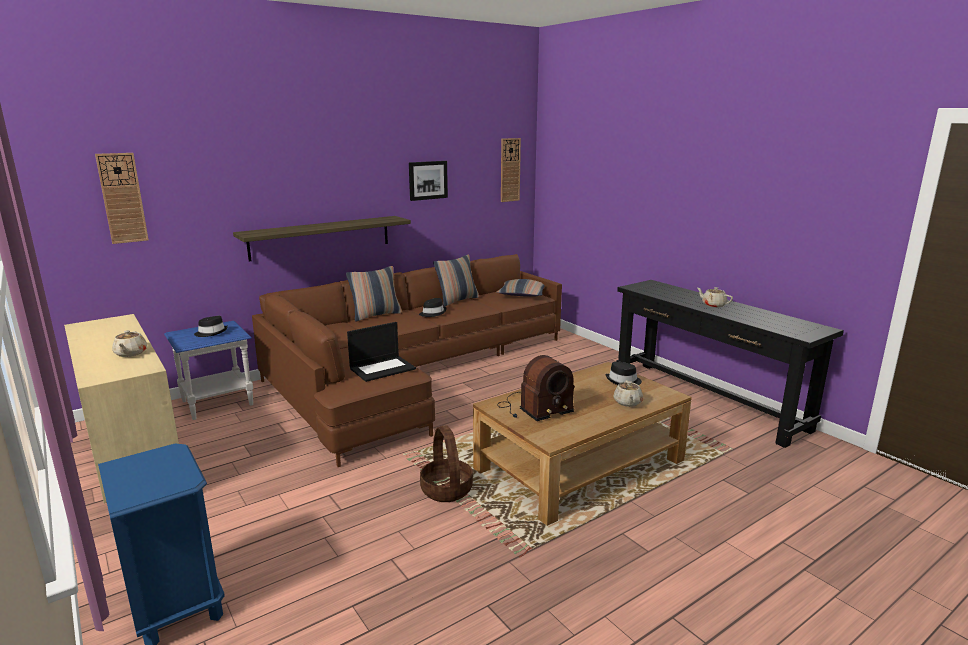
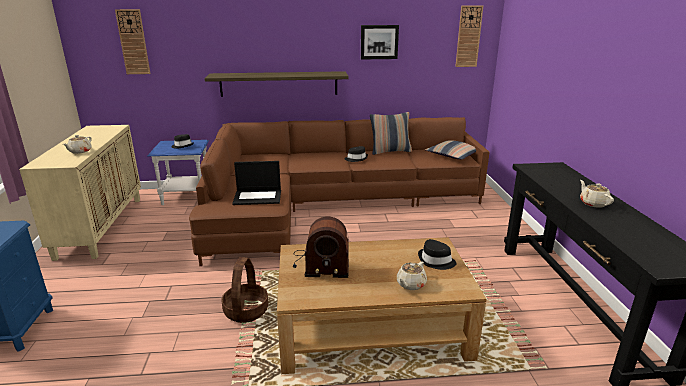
camera: 30 degrees right, 5 degrees up
pillow [346,266,402,322] -> none

